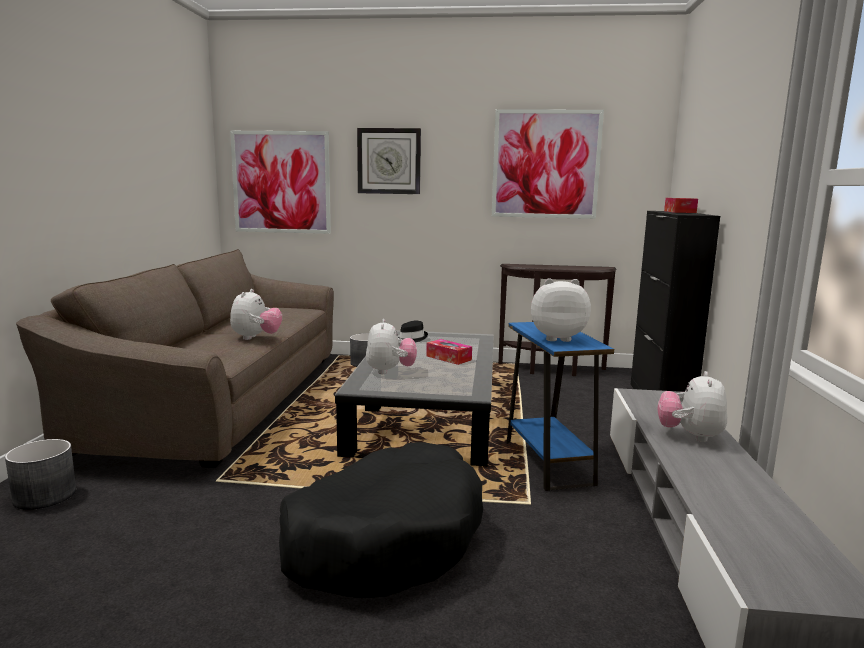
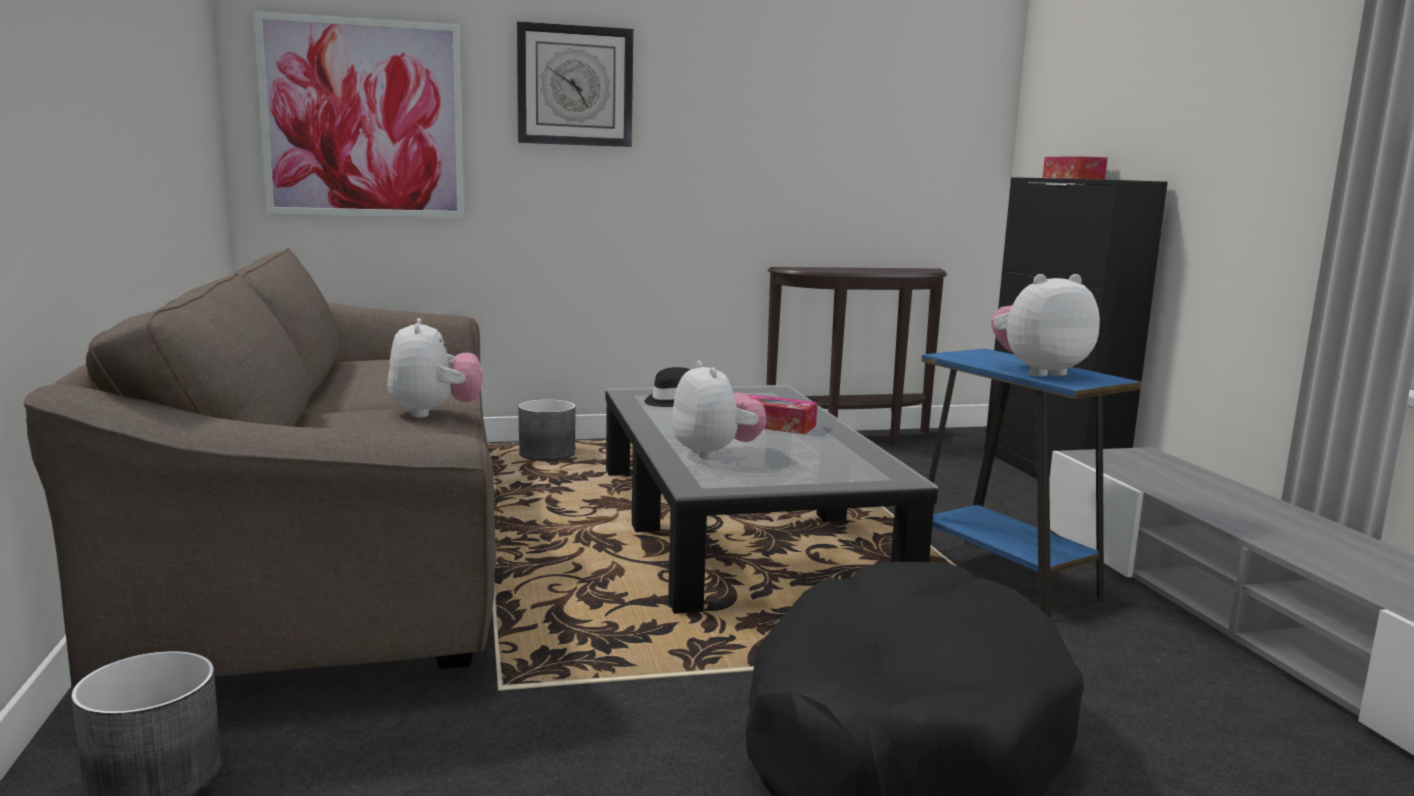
camera: 20 degrees left, 0 degrees up
picture [492,109,604,219] -> none
plush toy [658,371,727,442] -> none

